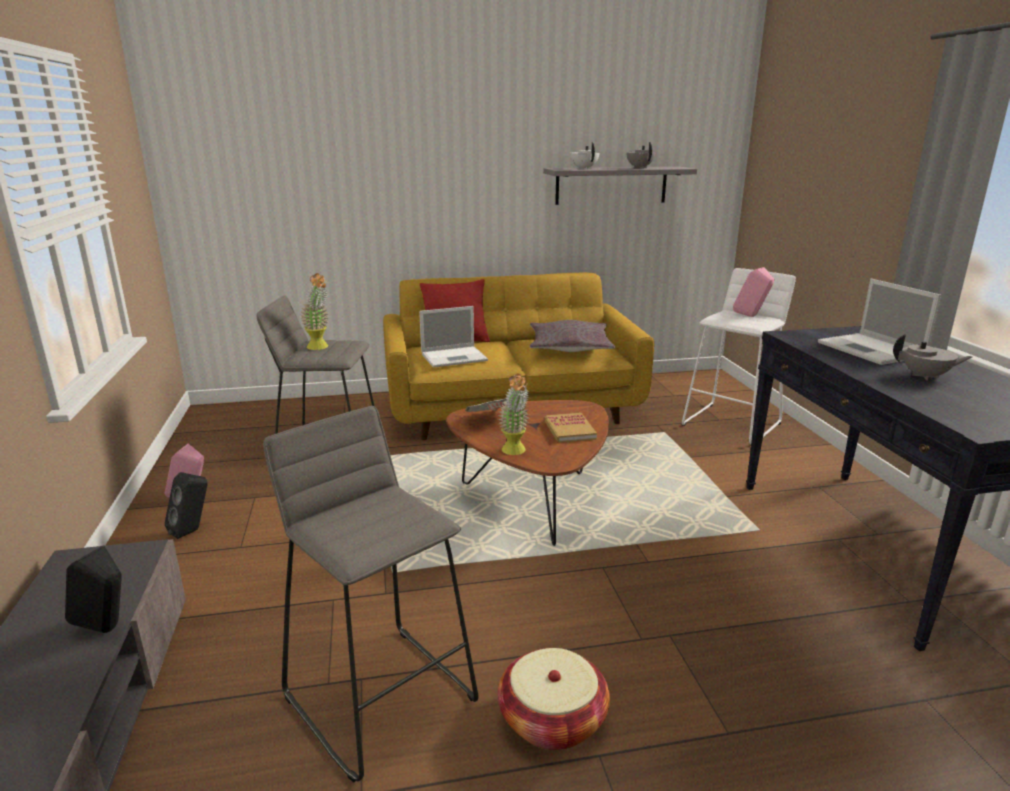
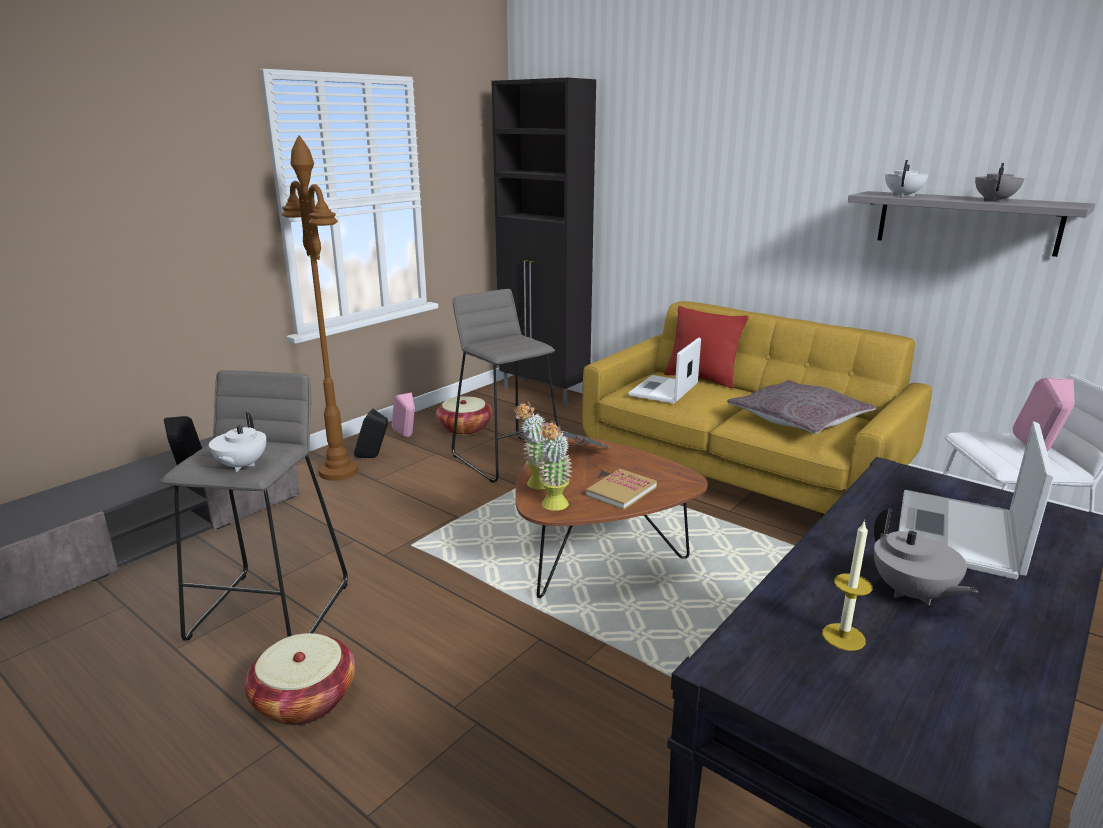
camera: 50 degrees right, 0 degrees up
potted plant [301,273,328,350] -> potted plant moved to [538,420,572,511]
laptop [419,306,488,368] -> laptop turned 90 degrees clockwise [628,337,701,404]
none -> white teapot [209,412,266,472]
none -> brown floor lamp [282,135,358,481]
none -> basket [436,396,492,435]
none -> black cabinet [491,78,596,407]
none -> candle [822,520,872,651]

